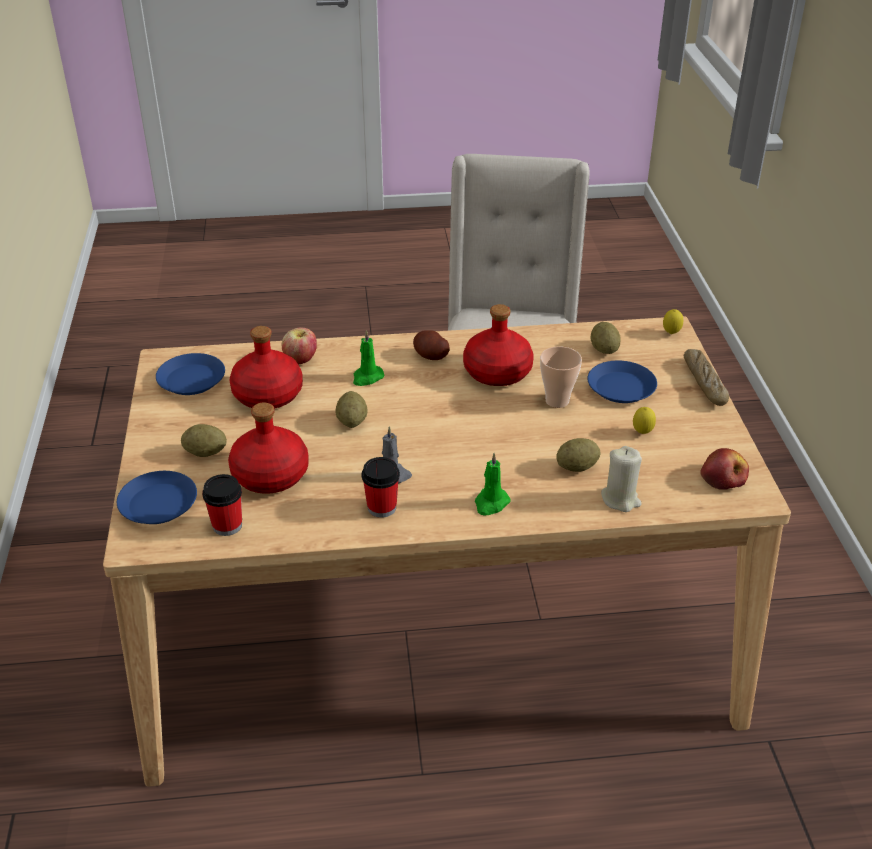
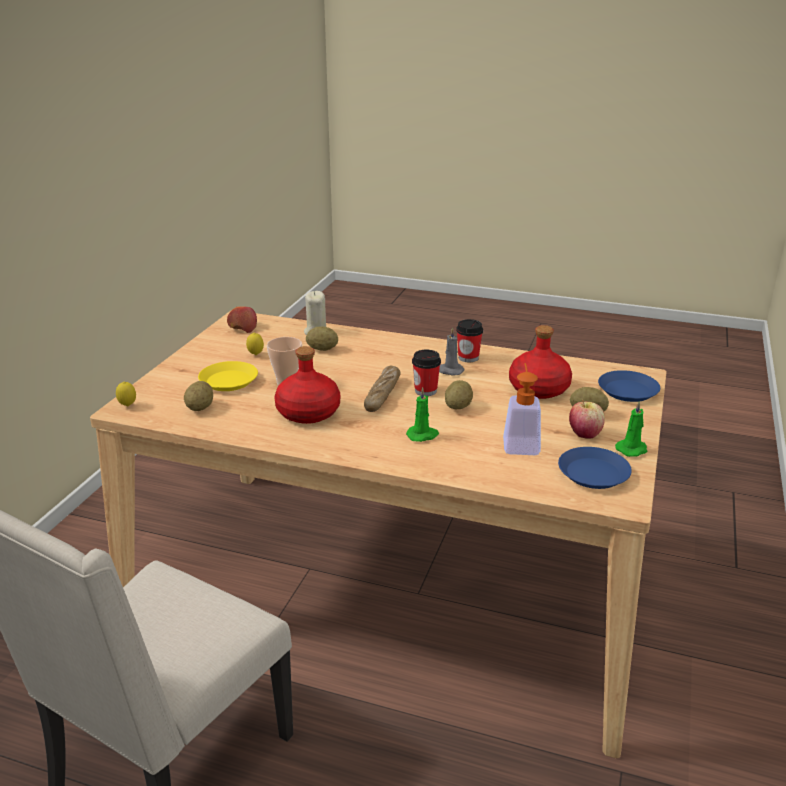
camera: 155 degrees left, 10 degrees down
cup [202,474,242,536] -> cup moved to [412,350,441,396]
red bottle [229,326,303,409] -> soap dispenser [503,363,541,455]
apple [282,327,317,364] -> apple moved to [569,400,605,439]
potato [413,330,450,360] -> none
green candle [475,453,510,516] -> green candle moved to [615,401,647,457]
blue plate [588,361,657,403] -> yellow plate [198,361,258,391]
bread [684,349,729,406] -> bread moved to [364,365,401,412]

